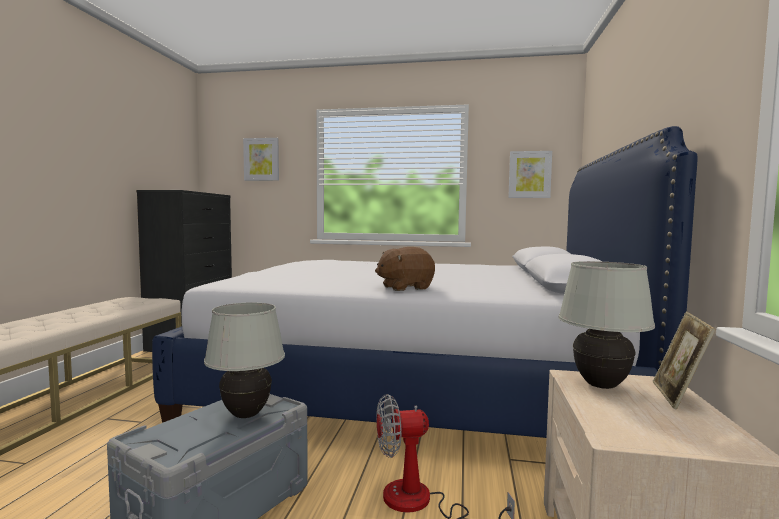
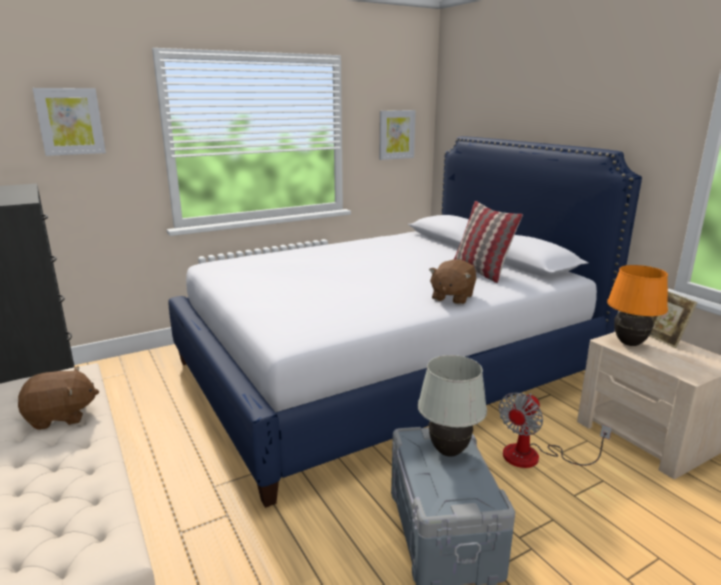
camera: 40 degrees left, 15 degrees up
white table lamp [559,261,655,389] -> orange table lamp [607,265,668,346]
none -> brown plush toy [18,366,99,430]
none -> pillow [454,201,523,283]

